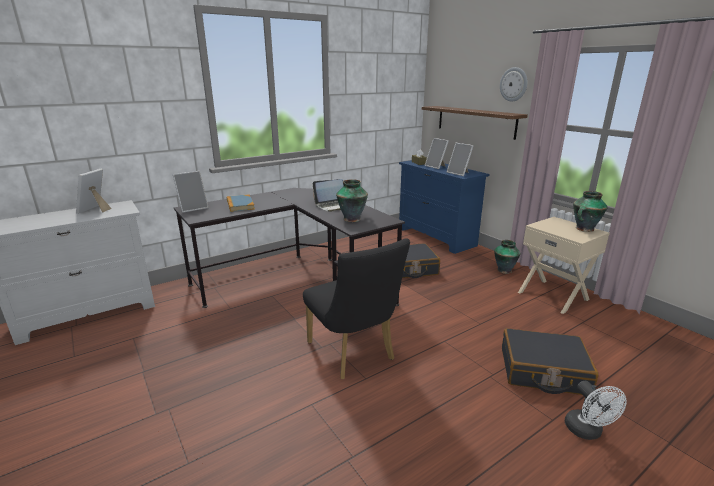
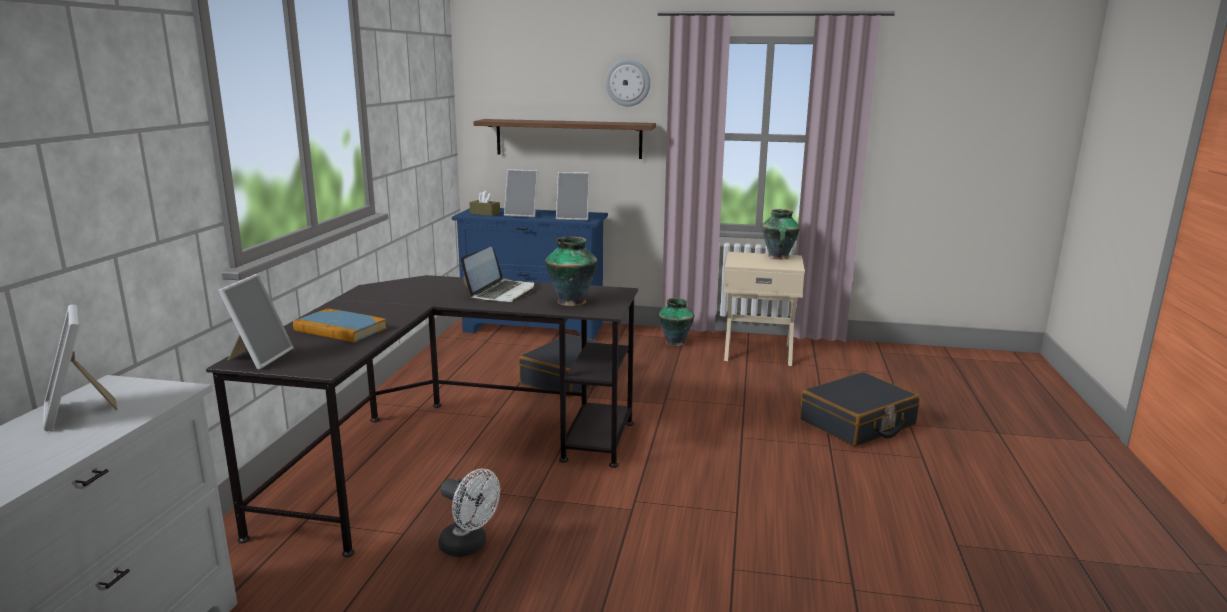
camera: 45 degrees left, 5 degrees down
black chair [303,238,410,379] -> none
white fan [565,381,627,440] -> white fan moved to [438,469,500,557]

